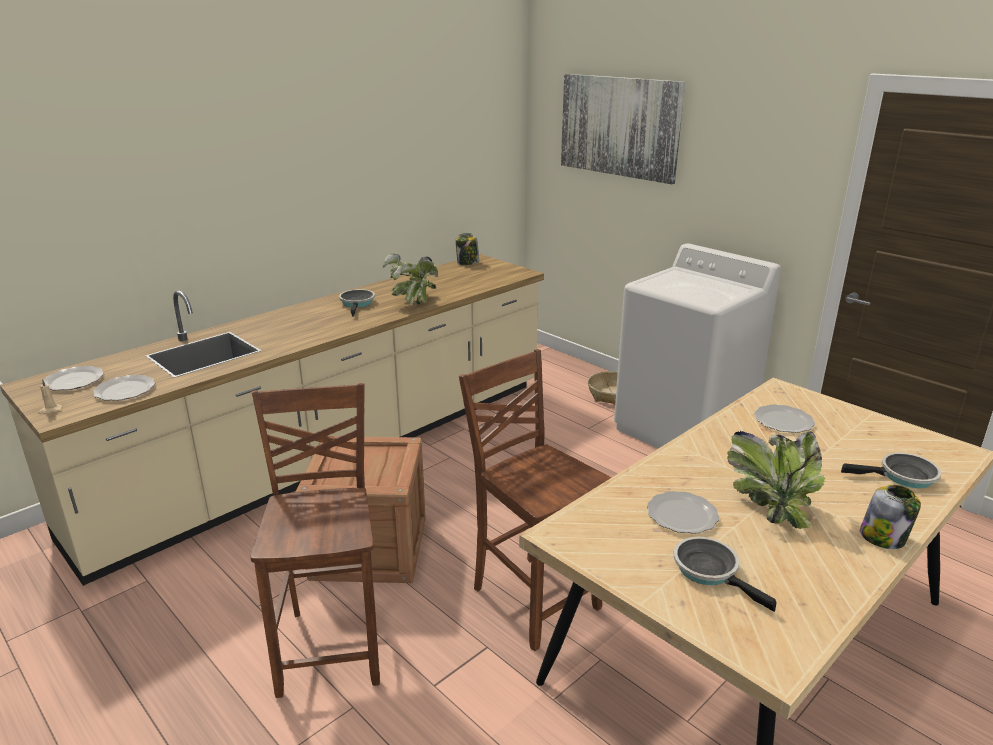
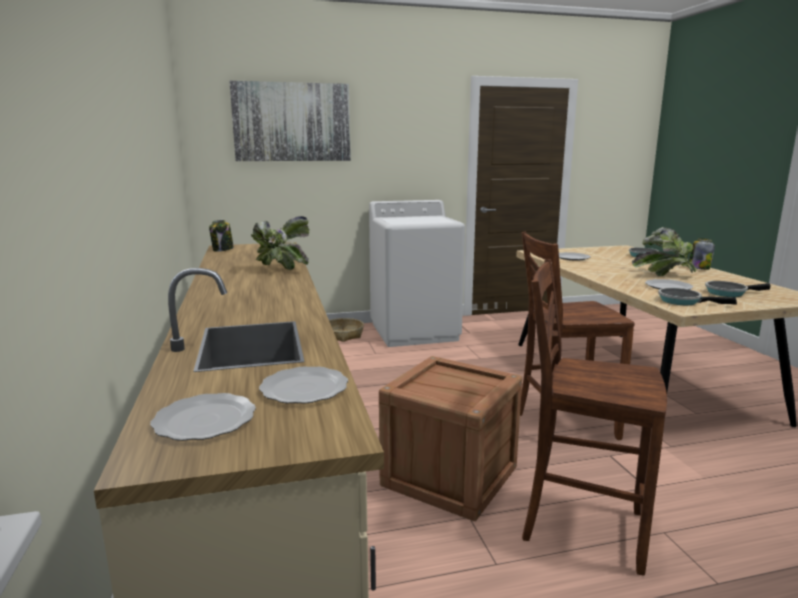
camera: 60 degrees left, 10 degrees down
beige candle [38,379,62,415] -> none
frying pan [339,289,375,317] -> frying pan moved to [658,288,737,305]

